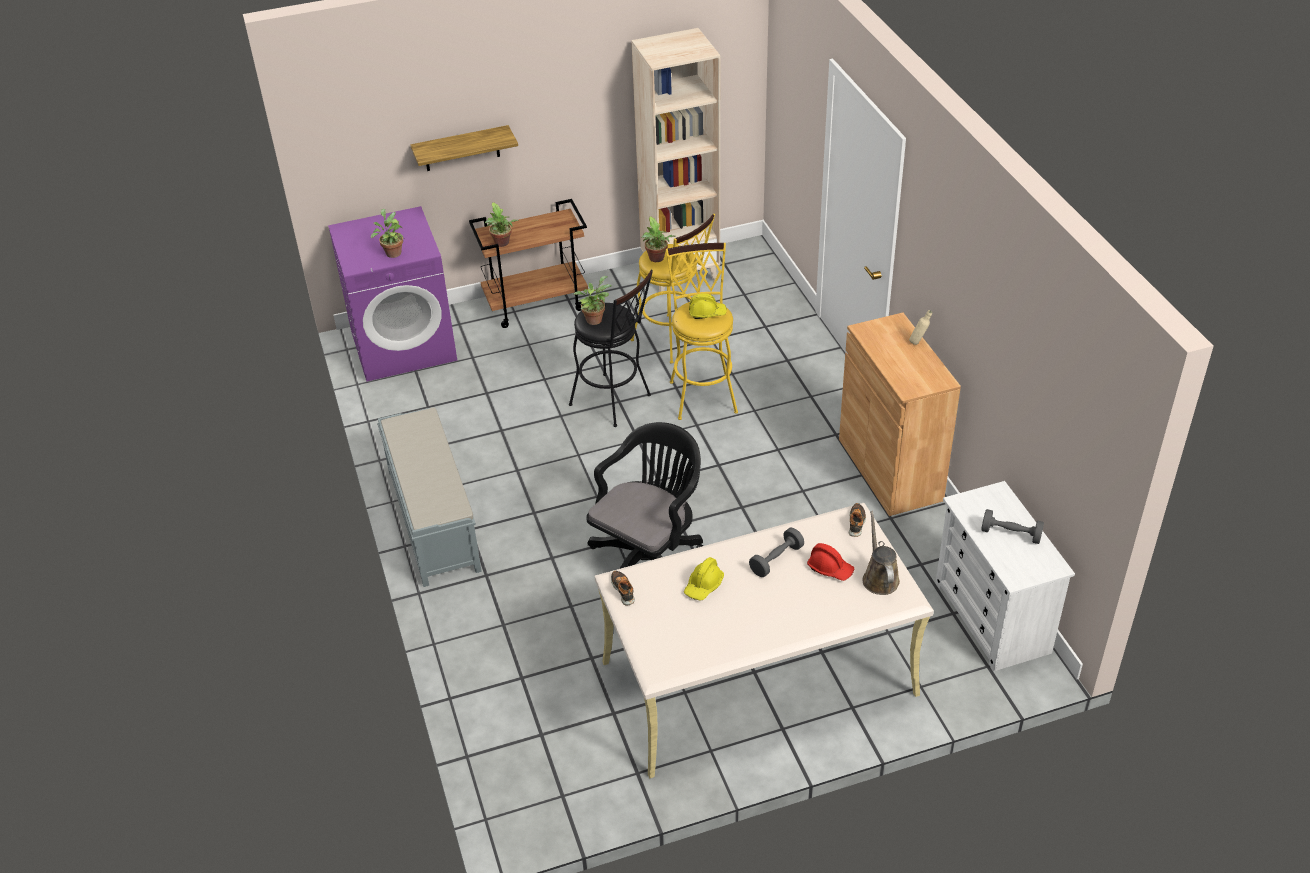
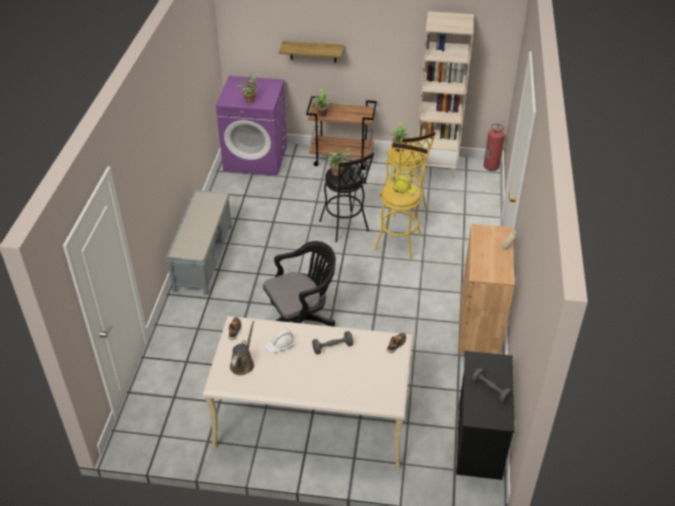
camera: 25 degrees right, 0 degrees up
yellow hard hat [684,557,724,601] -> white hard hat [265,330,295,353]
red hard hat [807,543,855,581] -> none
brown watering can [862,511,900,595] -> brown watering can moved to [230,321,255,375]
white dresser [935,481,1075,671] -> black dresser [456,351,515,480]
none -> fire extinguisher [484,124,504,171]

